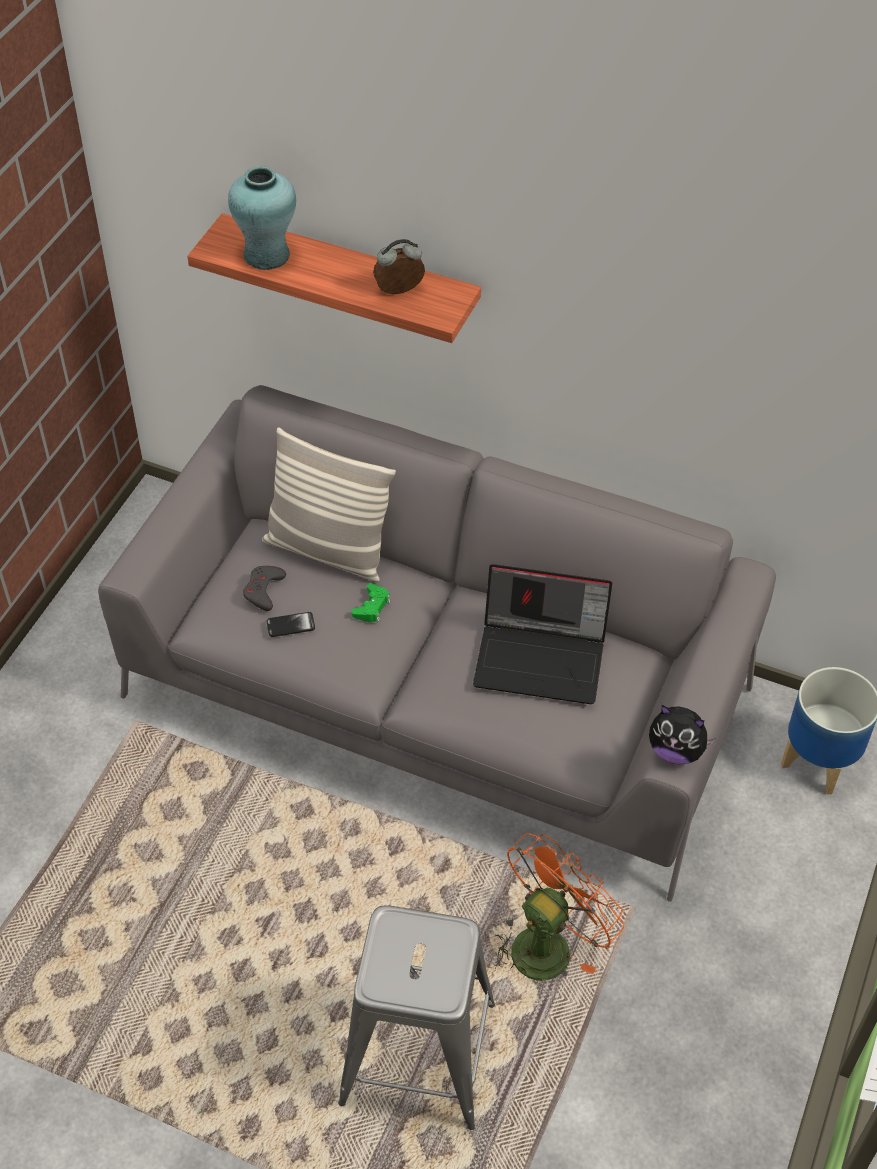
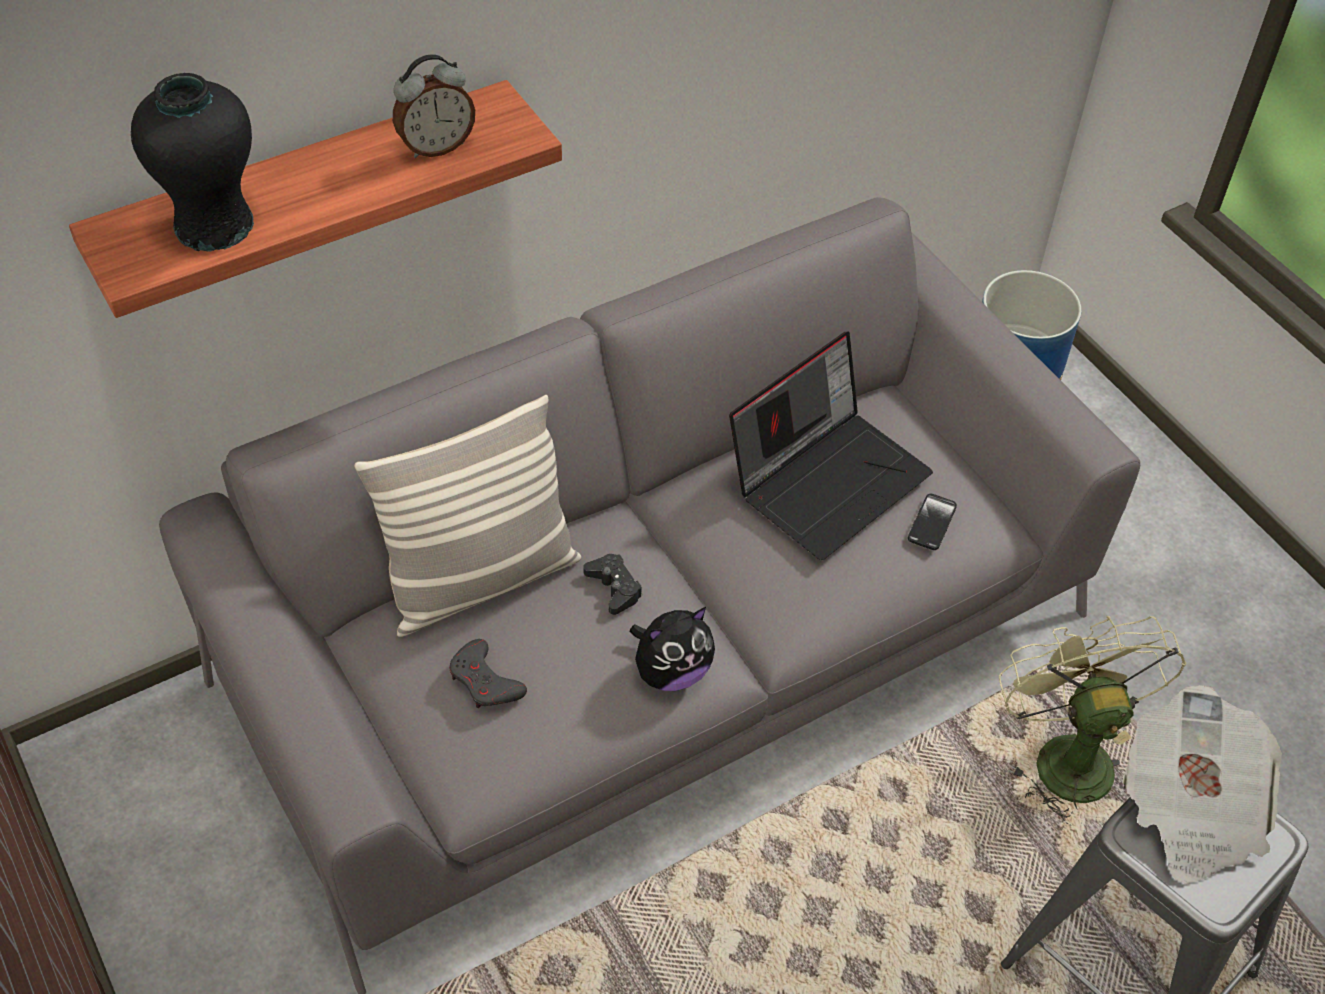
camera: 55 degrees left, 0 degrees up
turquoise vase [228,166,296,270] -> black vase [131,73,254,251]
phone [266,612,315,637] -> phone moved to [908,494,957,550]
green game controller [352,583,391,622] -> black game controller [583,554,643,615]
alarm clock [373,239,425,294] -> alarm clock turned 135 degrees counterclockwise [393,55,475,158]
orange fan [495,833,624,981] -> green fan [999,616,1186,824]
plush toy [649,705,716,764] -> plush toy moved to [629,607,715,691]
none -> newspaper [1122,685,1282,884]

